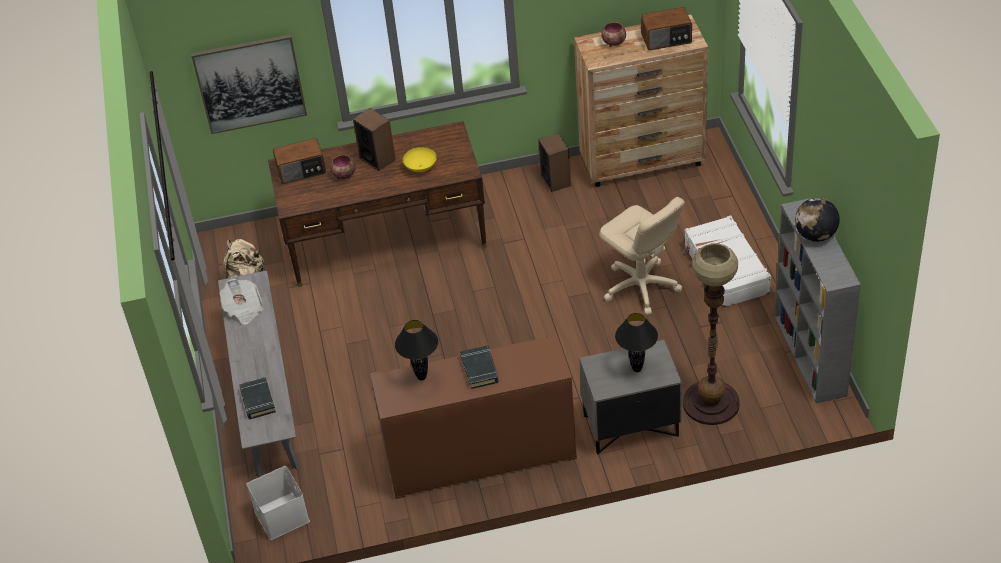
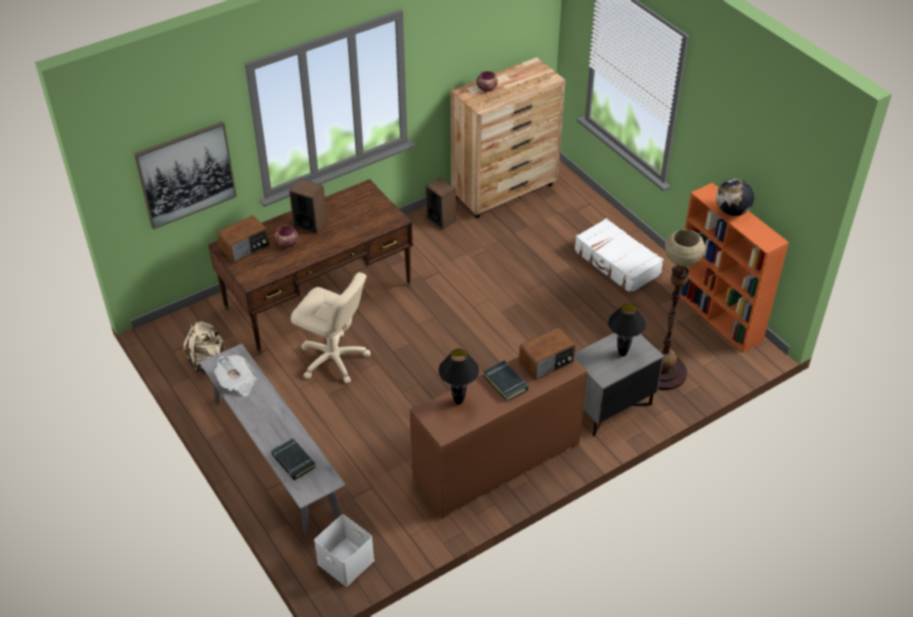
camera: 25 degrees left, 0 degrees up
yellow bowl [403,147,437,172] -> none
beige office chair [599,197,685,315] -> beige office chair moved to [291,272,371,384]
radio [641,7,692,50] -> radio moved to [519,327,575,380]
grey bookcase [774,198,861,403] -> orange bookcase [674,183,789,352]

